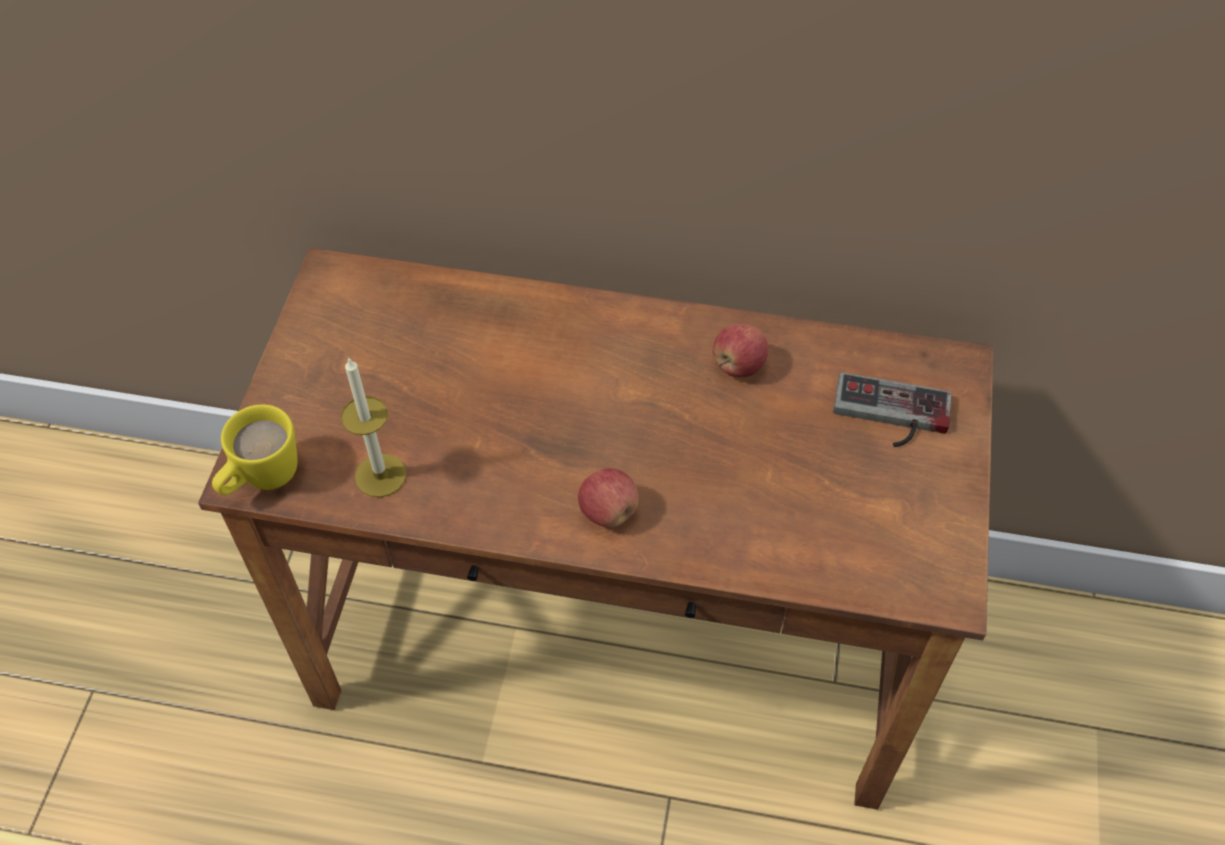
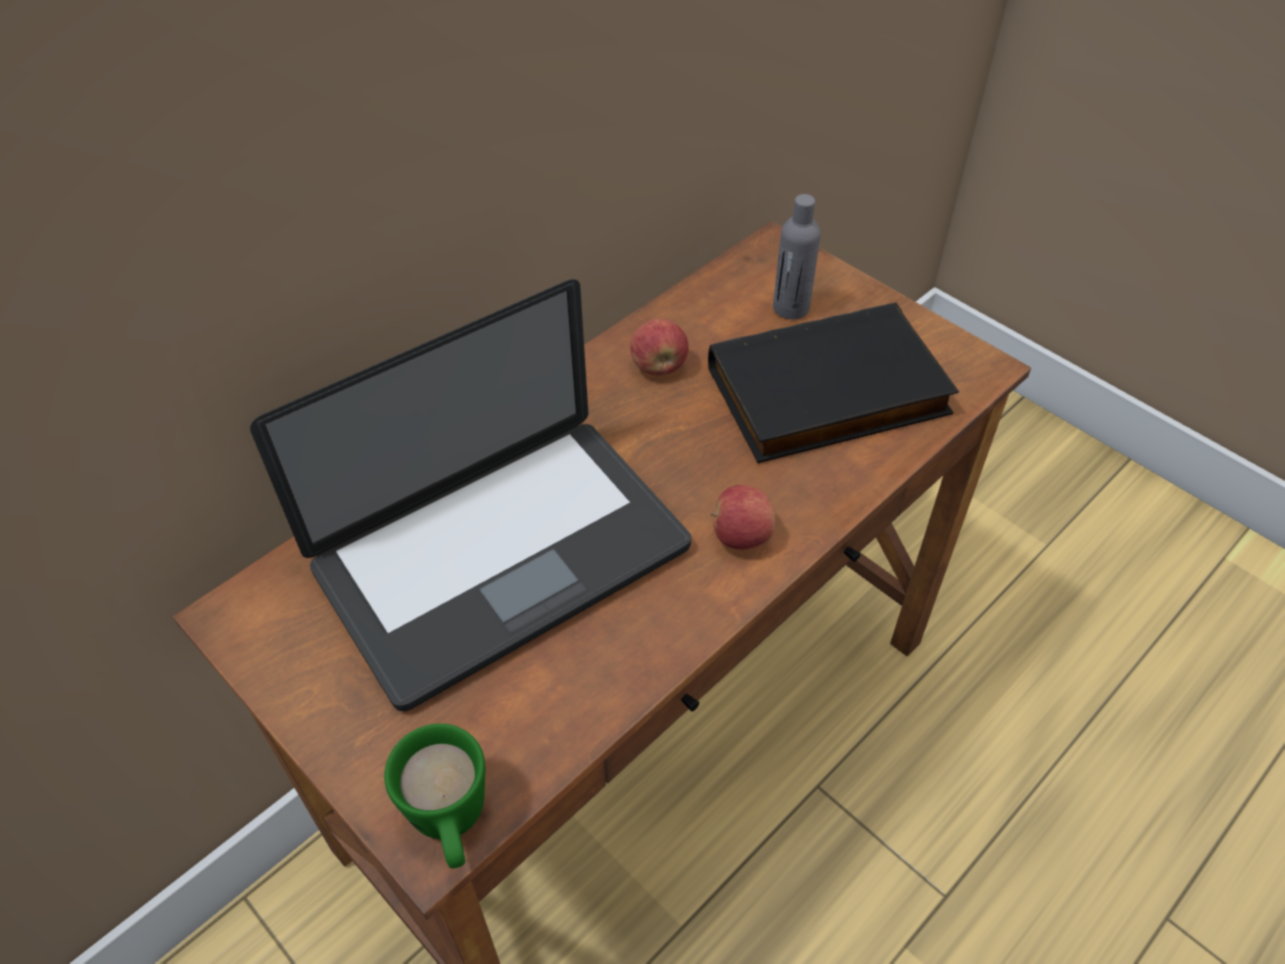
camera: 55 degrees left, 5 degrees down
yellow mug [212,404,298,495] -> green mug [384,724,485,869]
candle [341,357,406,497] -> none
game controller [833,372,952,447] -> grey bottle [773,194,821,319]
none -> laptop [250,279,691,711]
none -> black book [708,302,959,463]

